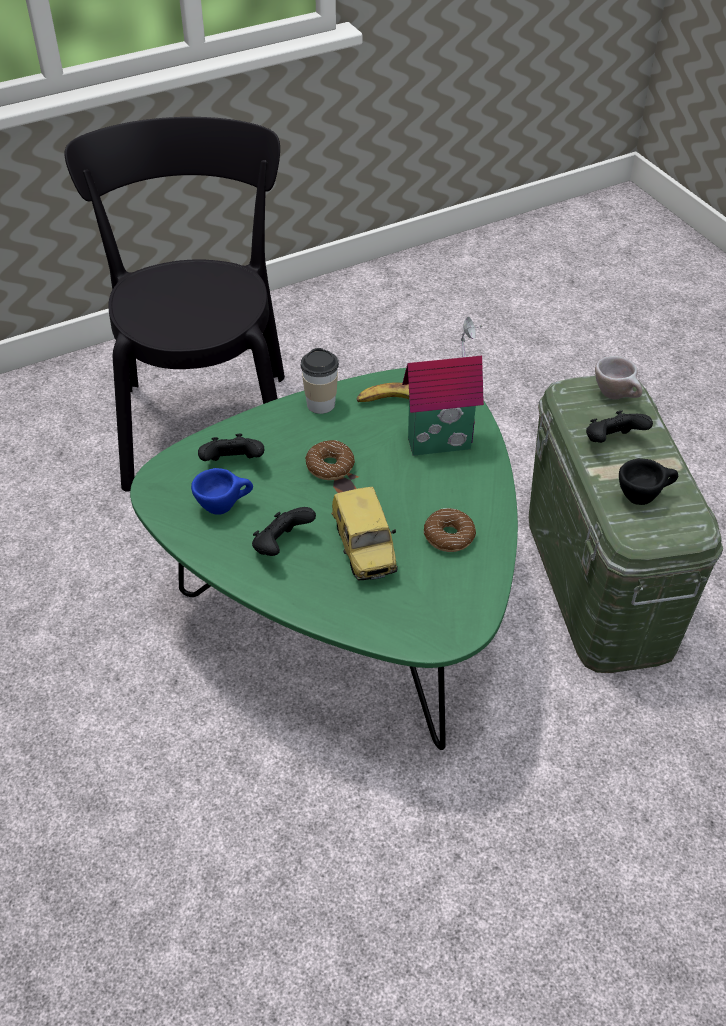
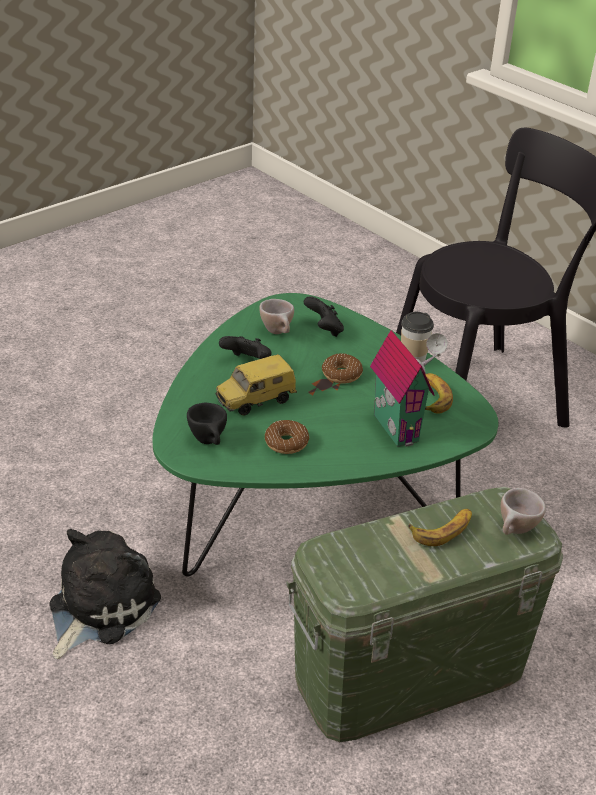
camera: 75 degrees right, 10 degrees down
blue cup [191,468,253,515] -> beige cup [259,299,294,334]
black game controller [586,410,653,443] -> banana [408,508,472,546]
black cup [619,458,678,505] -> black cup moved to [187,403,227,445]
none -> plush toy [50,529,161,659]

